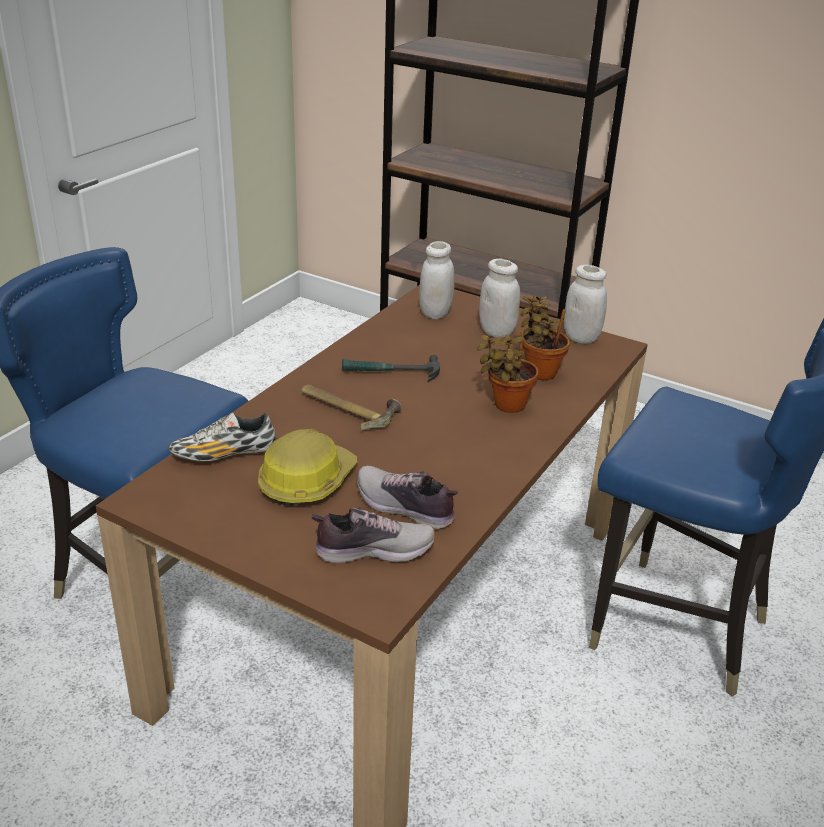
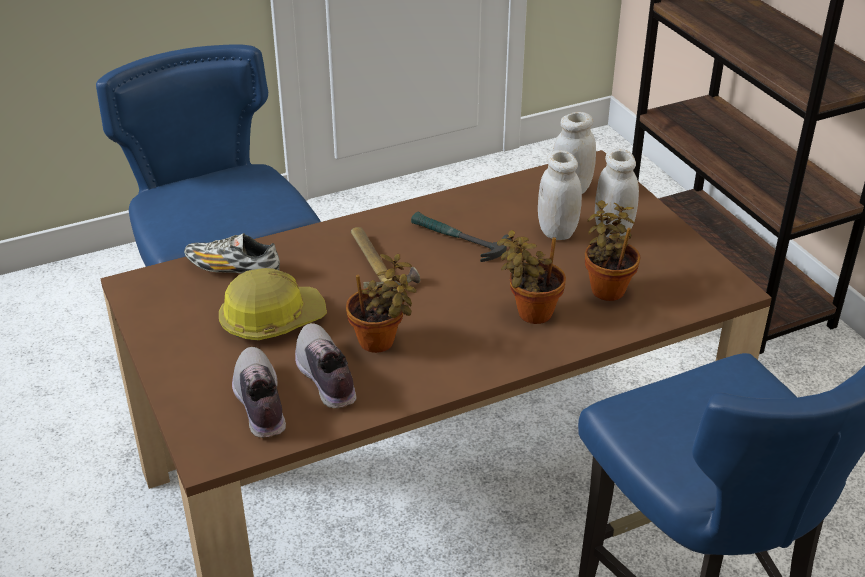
camera: 35 degrees right, 5 degrees up
shoe [311,507,435,563] -> shoe turned 135 degrees counterclockwise [232,347,286,438]
white jar [564,264,607,343] -> white jar moved to [538,150,582,240]
none -> potted plant [346,254,417,353]

